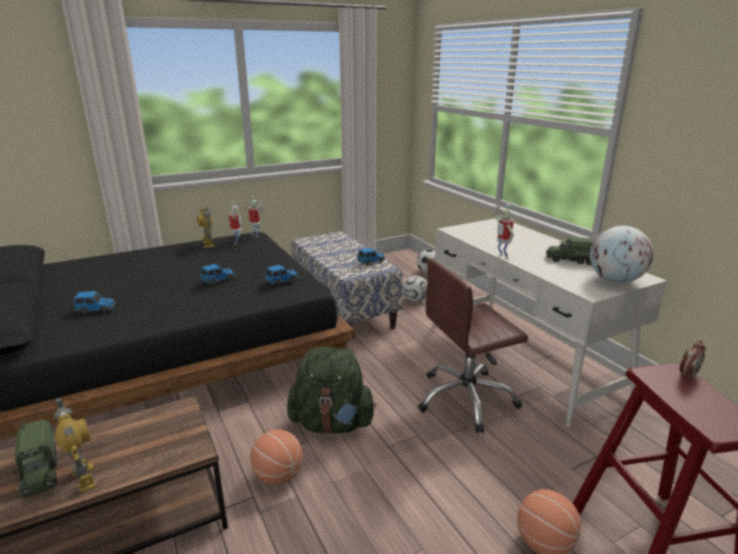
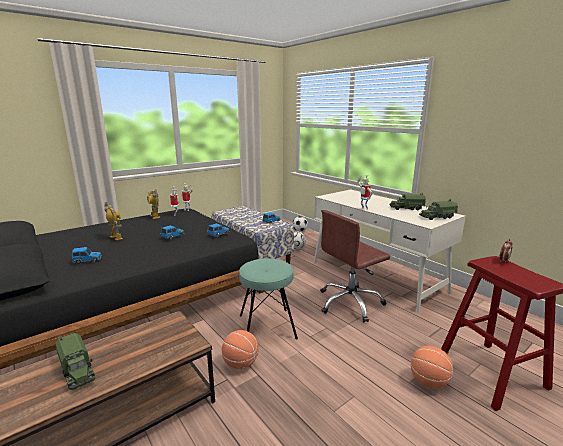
camera: 10 degrees left, 5 degrees down
toy robot [54,397,96,494] -> toy robot moved to [105,202,123,240]
green backpack [287,347,376,434] -> turquoise stool [239,258,298,339]
globe [590,226,653,283] -> toy truck [419,199,458,220]

